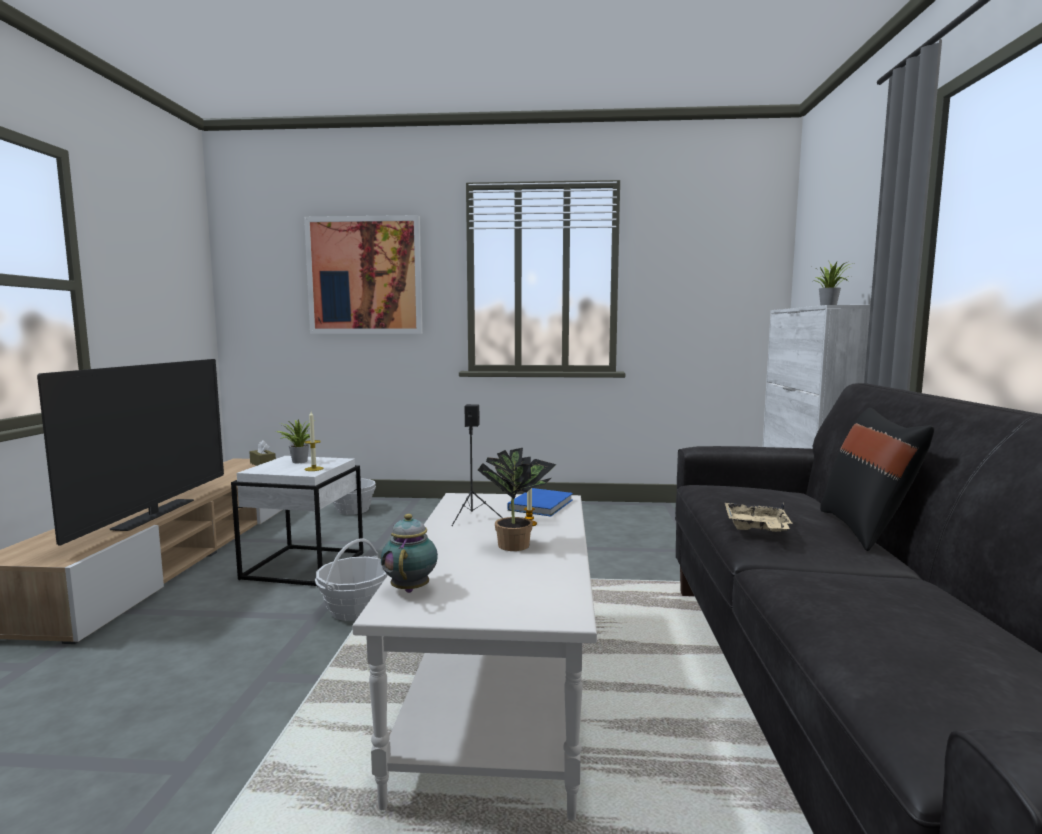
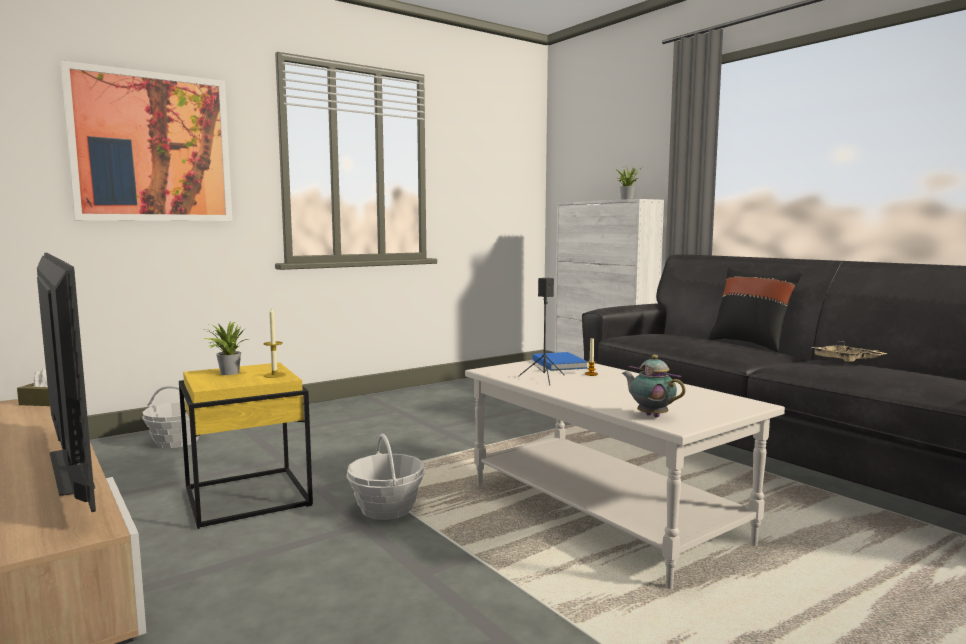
camera: 40 degrees left, 0 degrees up
white side table [231,456,363,586] -> yellow side table [179,362,313,529]
potted plant [478,448,557,551] -> none
beige tray [725,502,793,532] -> beige tray moved to [810,341,888,362]

